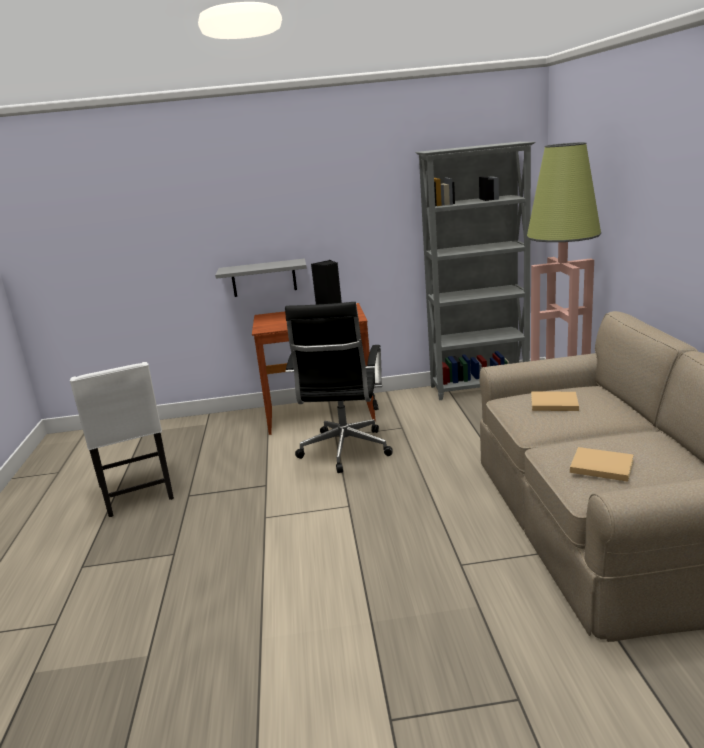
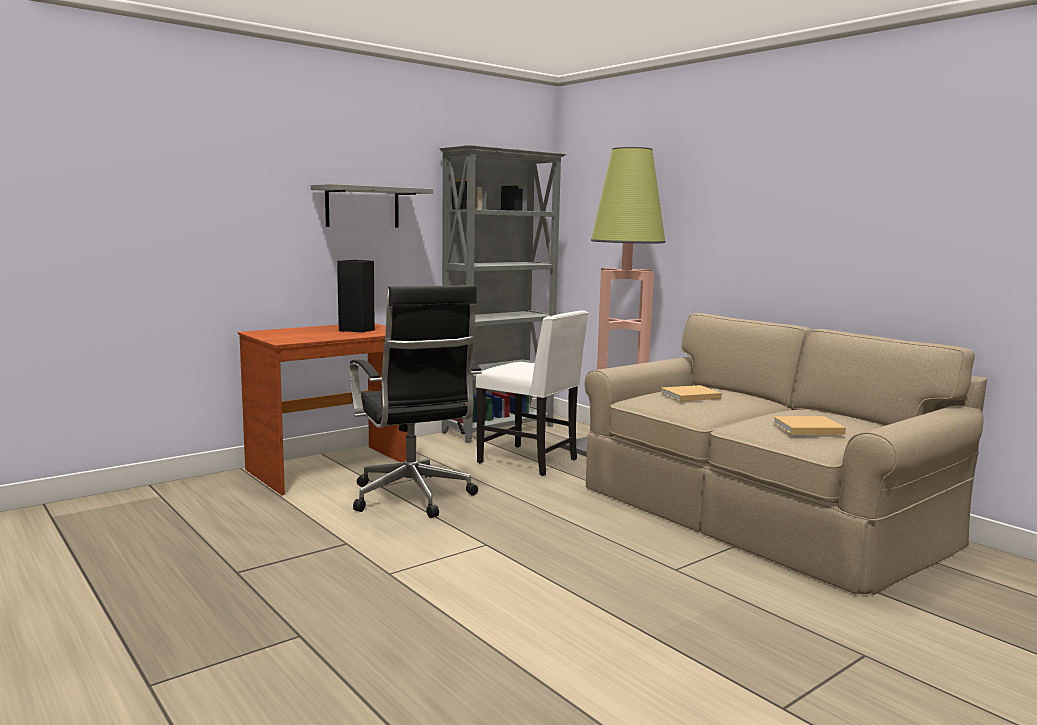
camera: 35 degrees left, 10 degrees down
white chair [70,362,174,517] -> white chair moved to [475,310,588,476]
grey shelf [215,258,307,297] -> grey shelf moved to [311,184,433,228]

